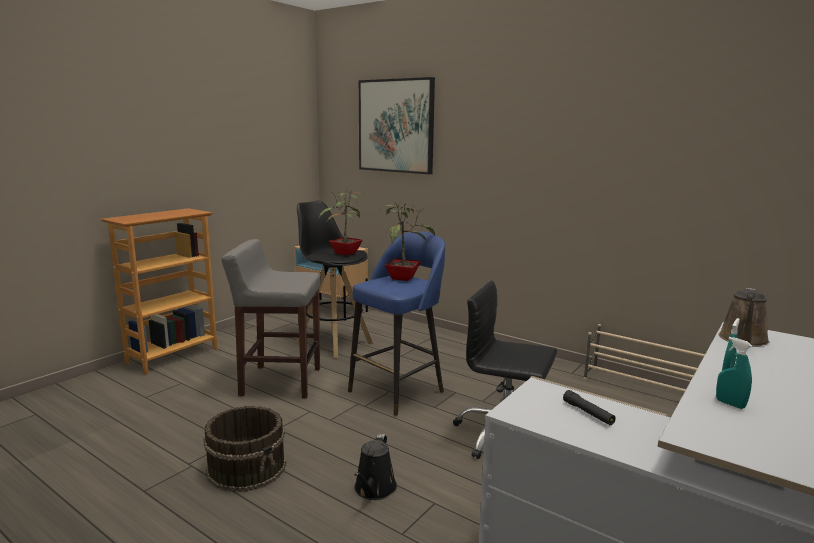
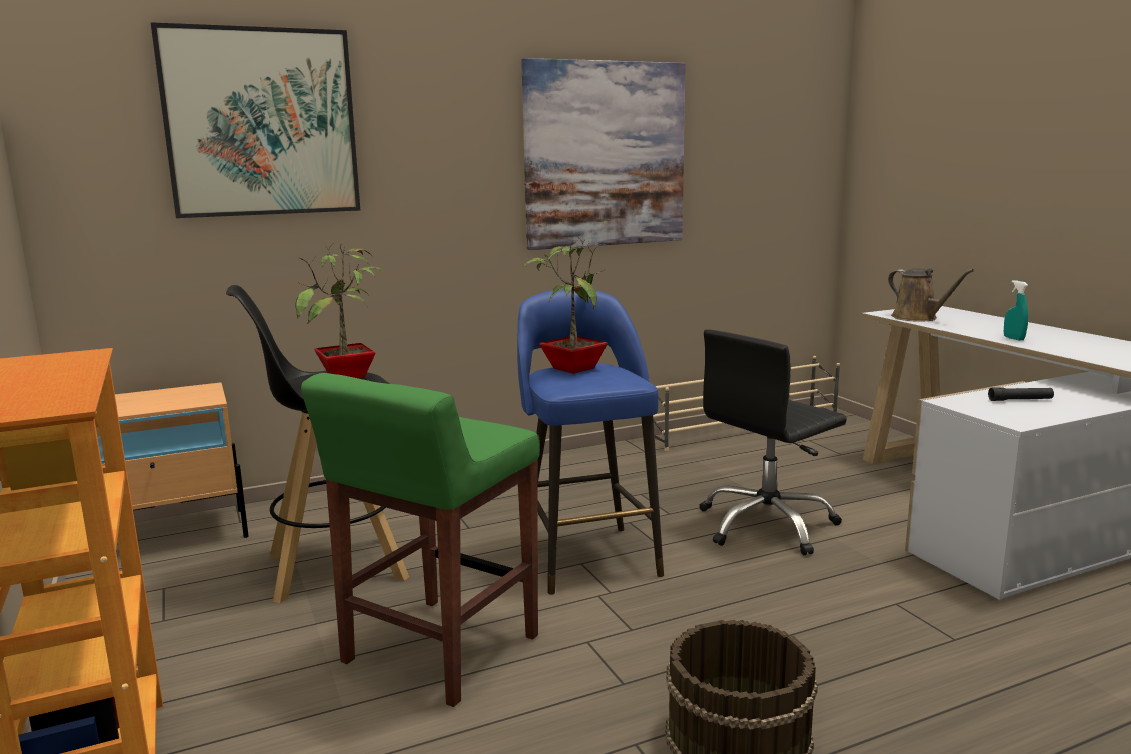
camera: 60 degrees left, 0 degrees up
grey stool [221,239,321,399] -> green stool [301,373,540,707]
black watering can [354,434,397,500] -> none
turquoise spray bottle [716,337,752,409] -> none
none -> picture [521,58,686,250]

